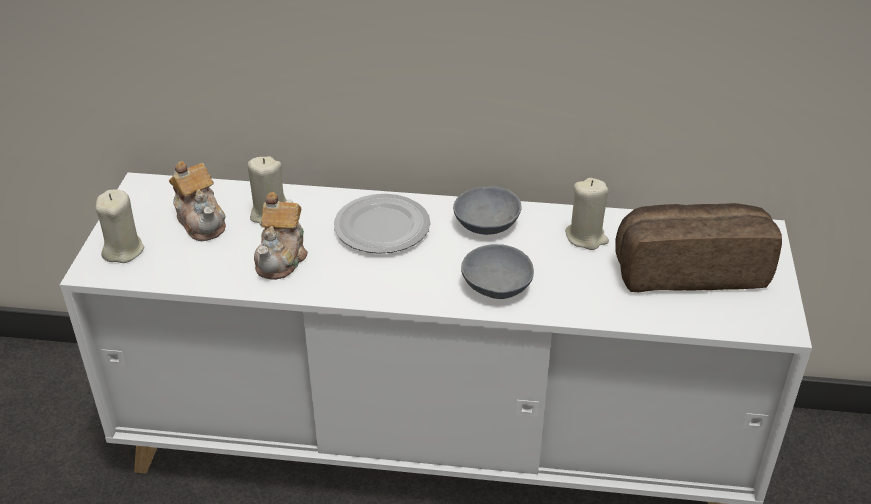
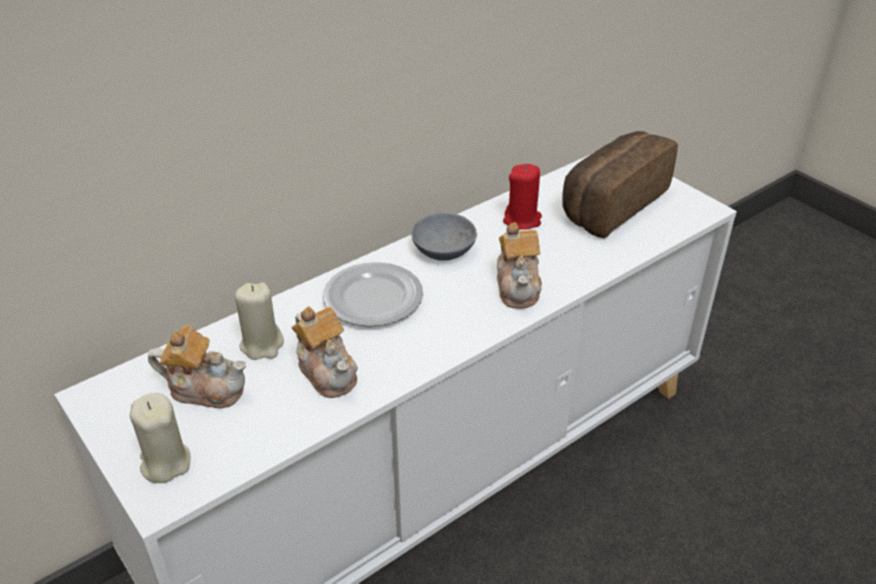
camera: 45 degrees left, 0 degrees up
grey bowl [461,244,534,299] -> teapot [497,222,542,309]
beige candle [565,178,609,250] -> red candle [503,164,542,230]

